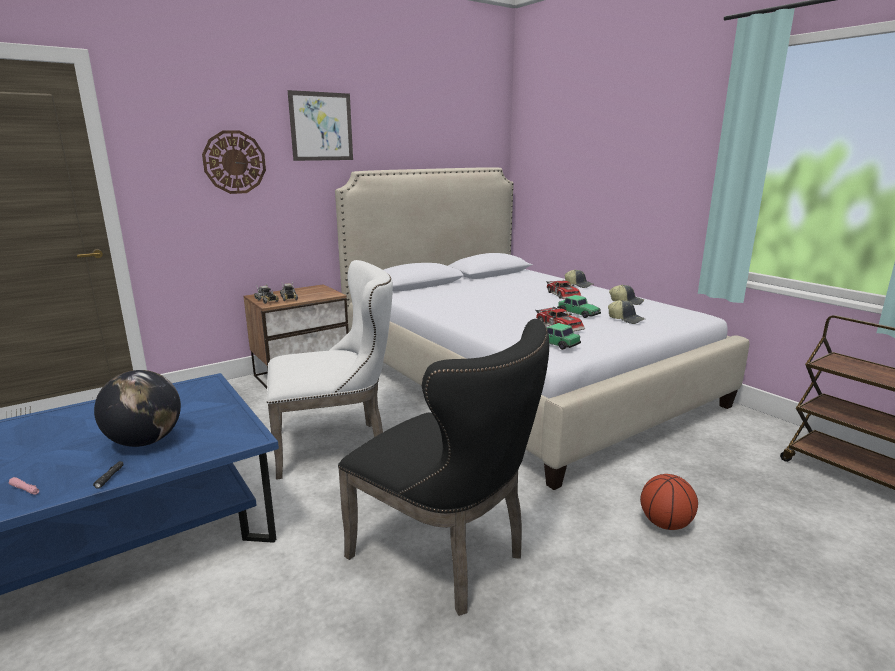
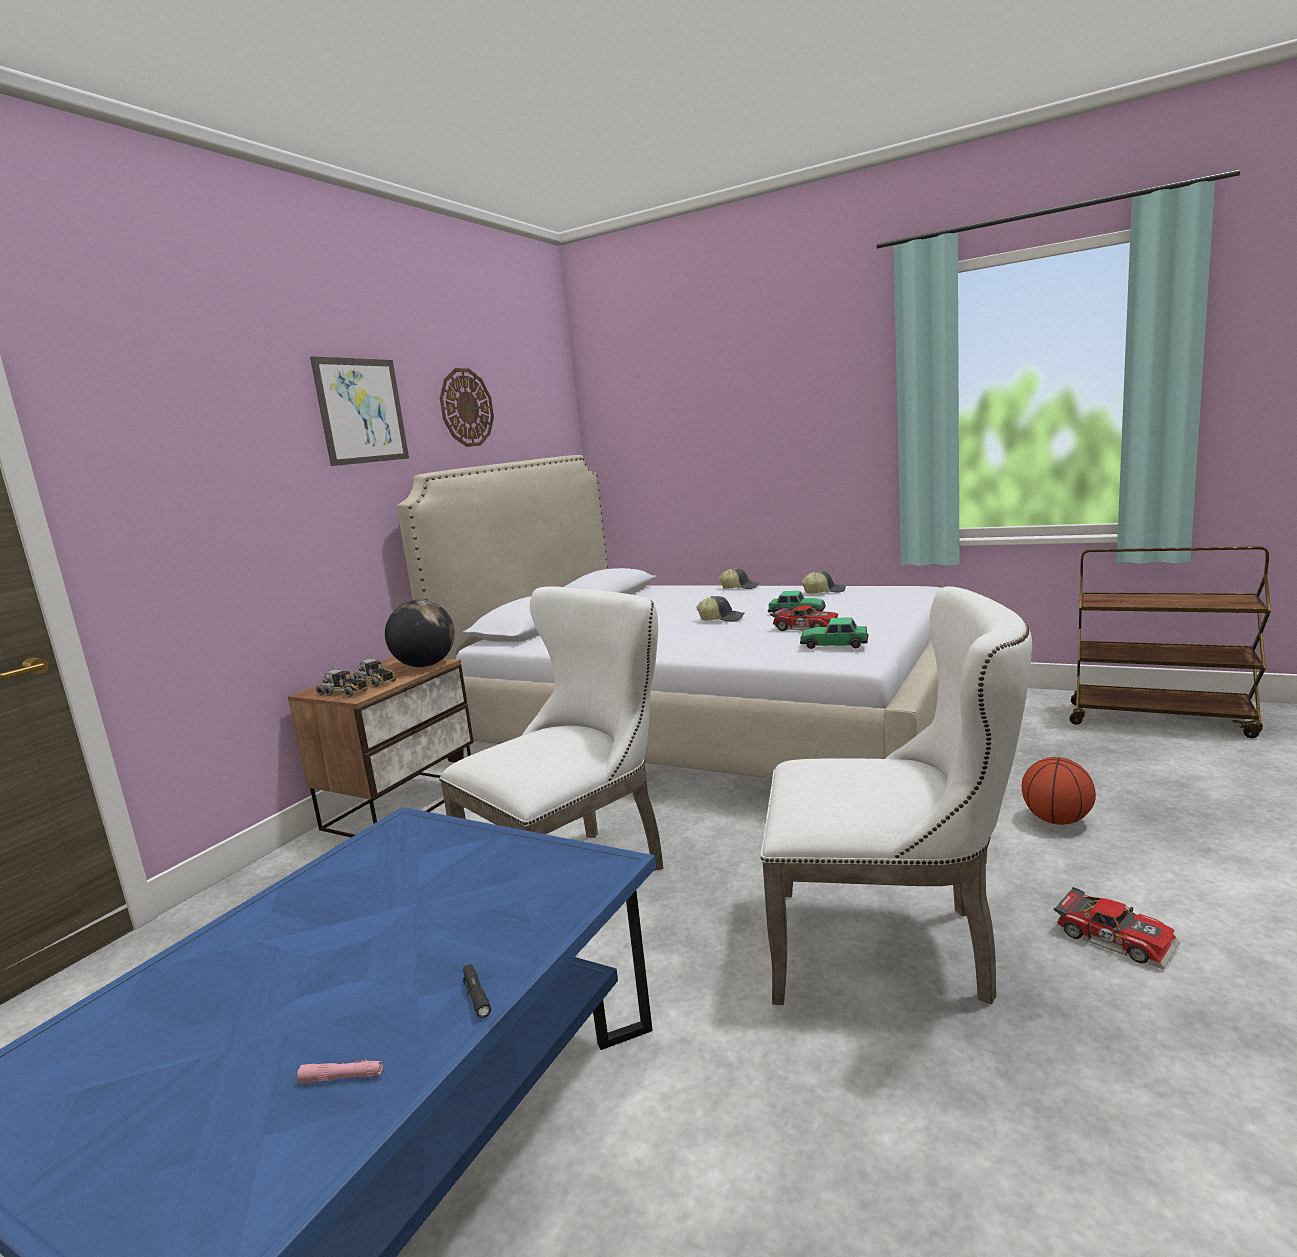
camera: 25 degrees left, 5 degrees down
globe [94,370,181,447] -> globe moved to [385,600,455,667]
wall clock [202,130,266,194] -> wall clock moved to [440,368,494,447]
black chair [338,319,549,616] -> white chair [761,586,1032,1005]
toy car [546,280,581,299] -> toy car moved to [1054,887,1180,969]
cap [608,300,645,324] -> cap moved to [696,596,745,622]

